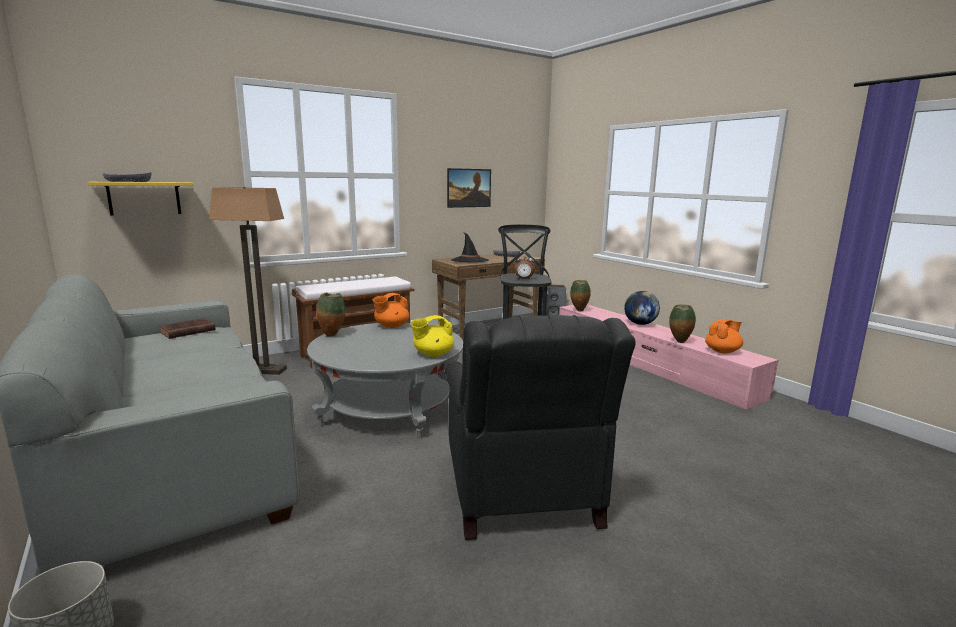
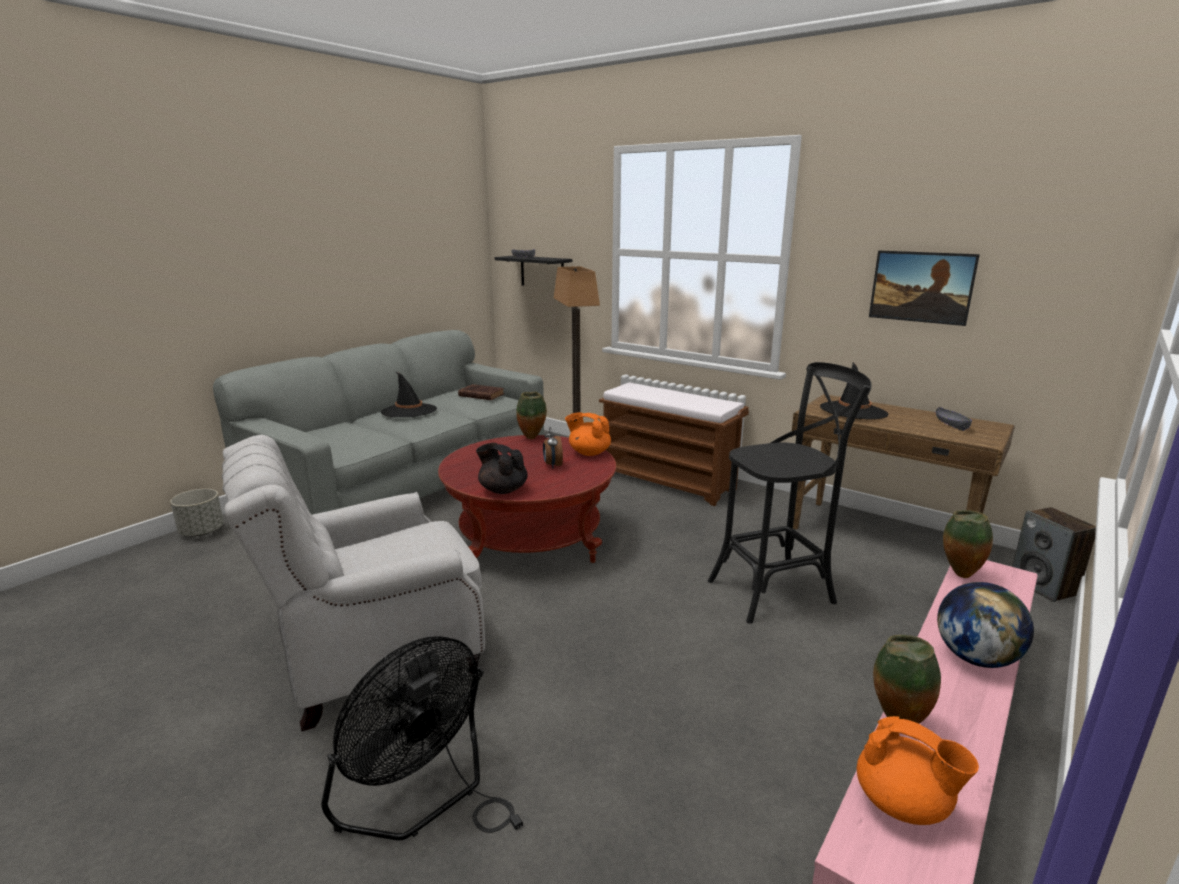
camera: 70 degrees right, 5 degrees up
yellow shelf [87,182,194,216] -> black shelf [495,256,572,286]
grey coffee table [307,323,463,439] -> red coffee table [438,435,616,563]
yellow teapot [411,315,454,357] -> black teapot [476,443,527,494]
black armchair [445,315,636,540] -> white armchair [222,435,485,732]
alarm clock [514,252,535,280] -> alarm clock moved to [543,427,563,468]
none -> black fan [321,636,523,840]
none -> black hat [381,371,437,417]

